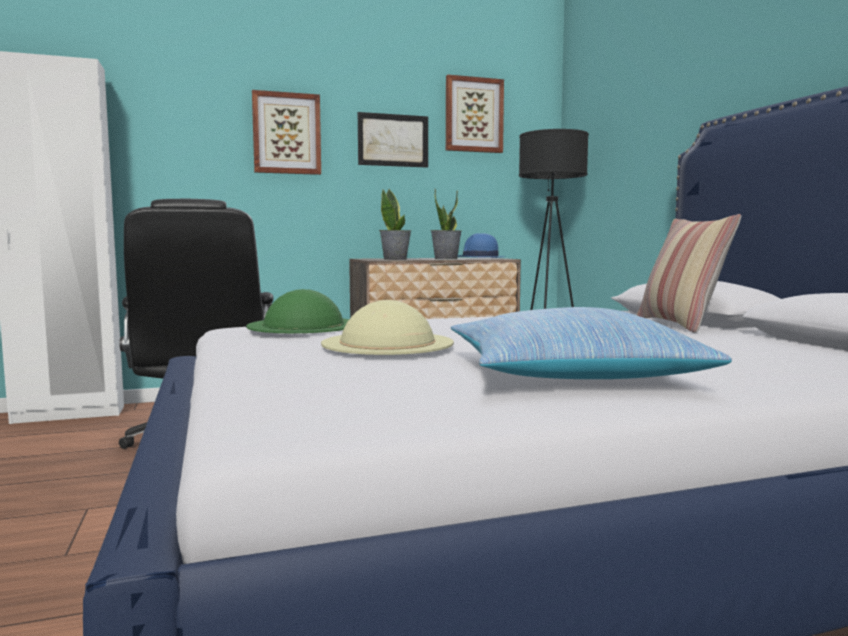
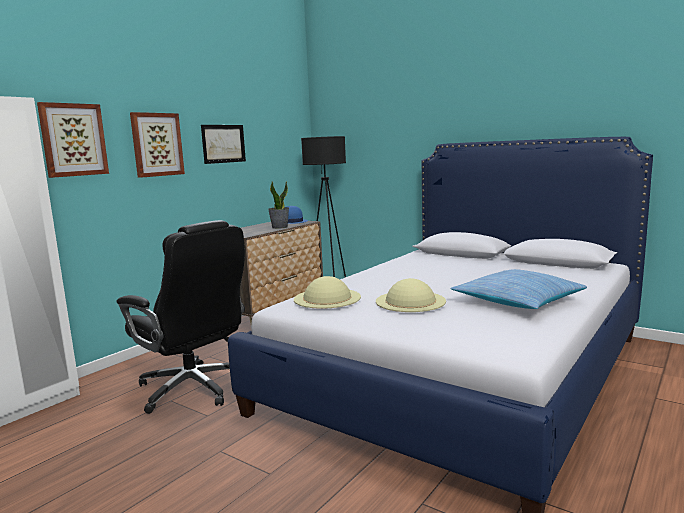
camera: 35 degrees left, 5 degrees up
green hat [247,289,349,333] -> beige hat [294,276,361,309]
potted plant [379,189,411,260] -> none
picture [446,75,504,153] -> picture moved to [37,102,109,178]
pillow [637,214,741,333] -> none

